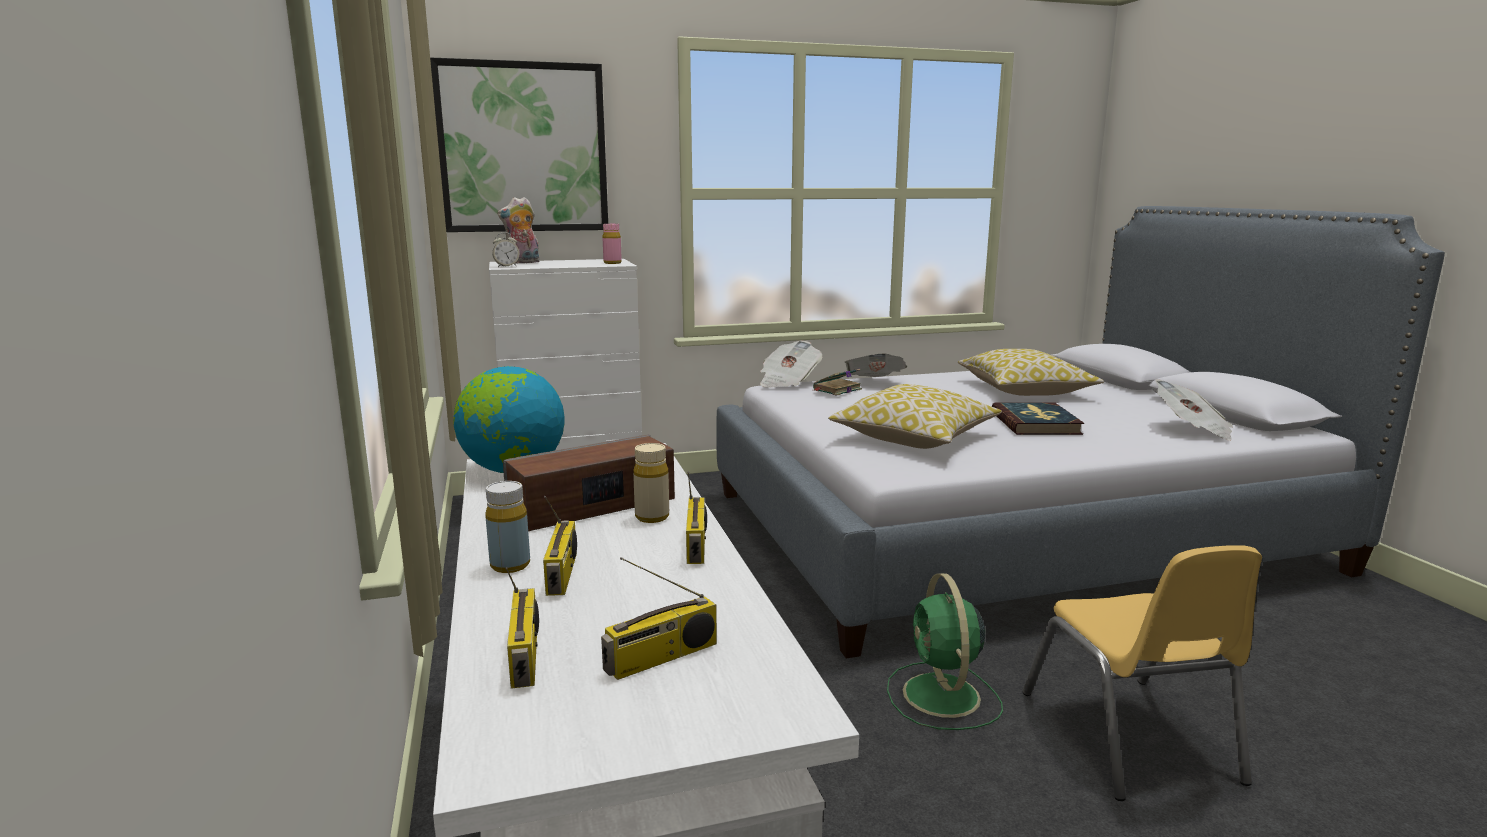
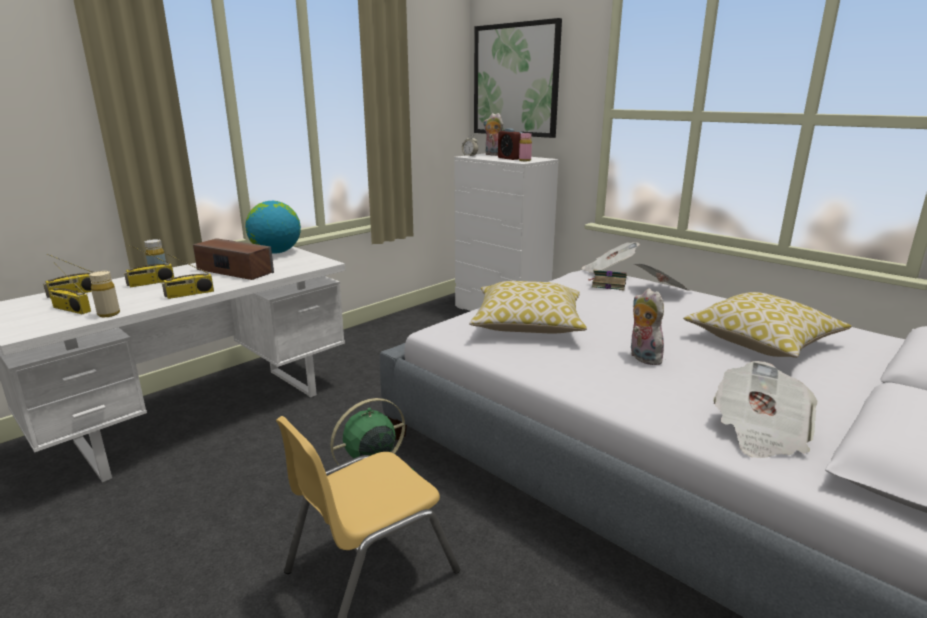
camera: 60 degrees right, 5 degrees up
beige bottle [633,443,669,523] -> beige bottle moved to [89,271,120,317]
book [992,403,1084,435] -> plush toy [631,288,664,365]
none -> alarm clock [498,128,523,160]

